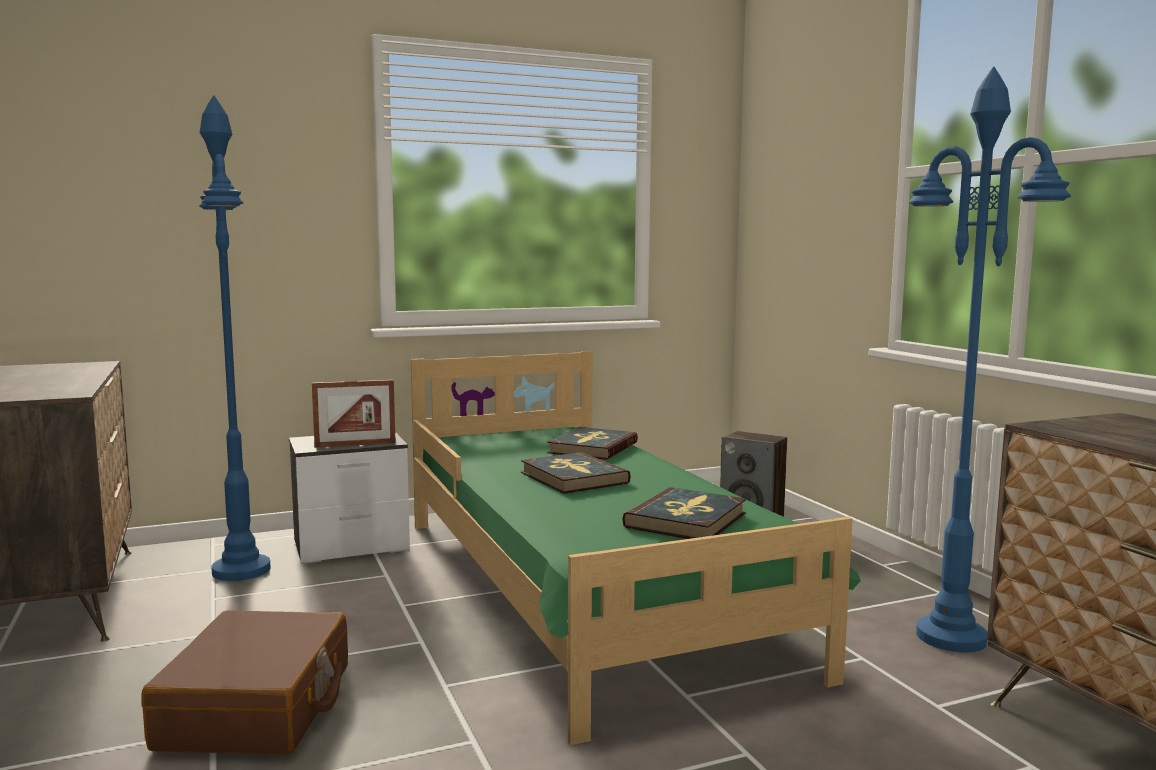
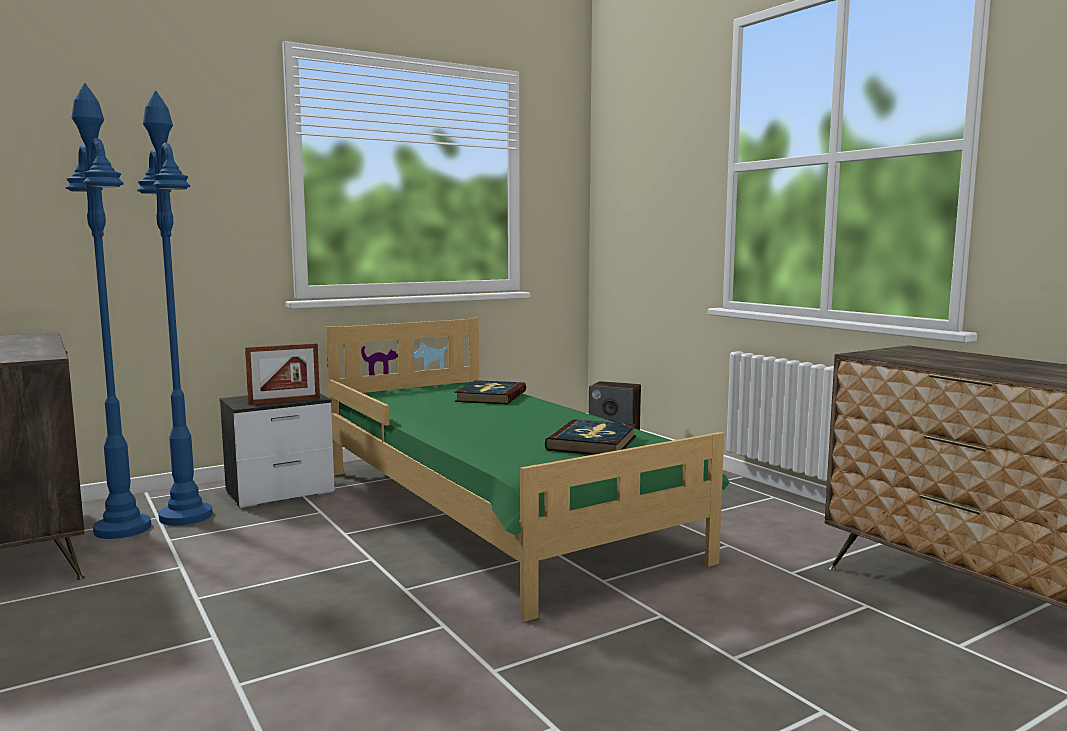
camera: 10 degrees left, 0 degrees up
brown suitcase [142,610,348,755] -> none
book [521,452,631,494] -> none
blue floor lamp [909,66,1071,652] -> blue floor lamp moved to [66,83,151,539]

